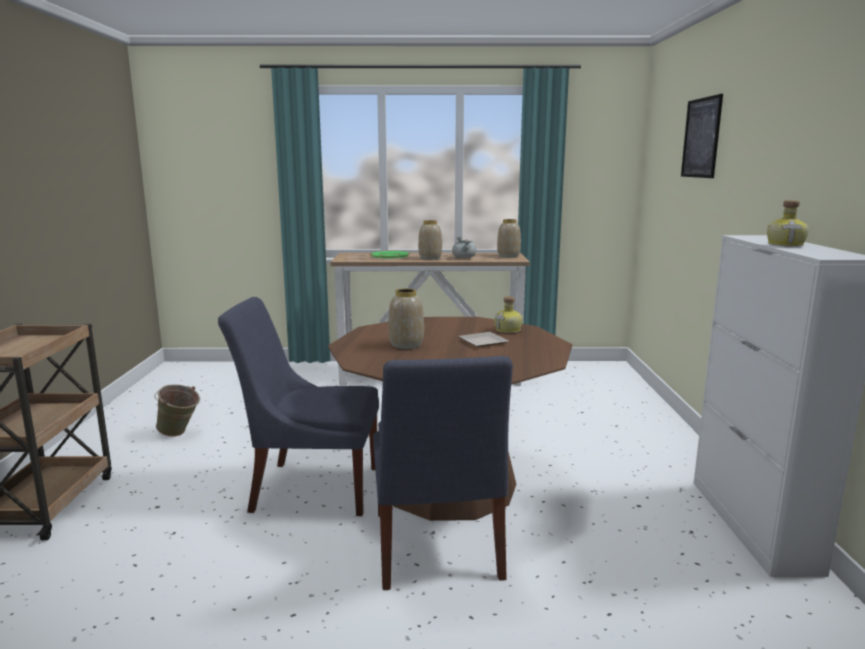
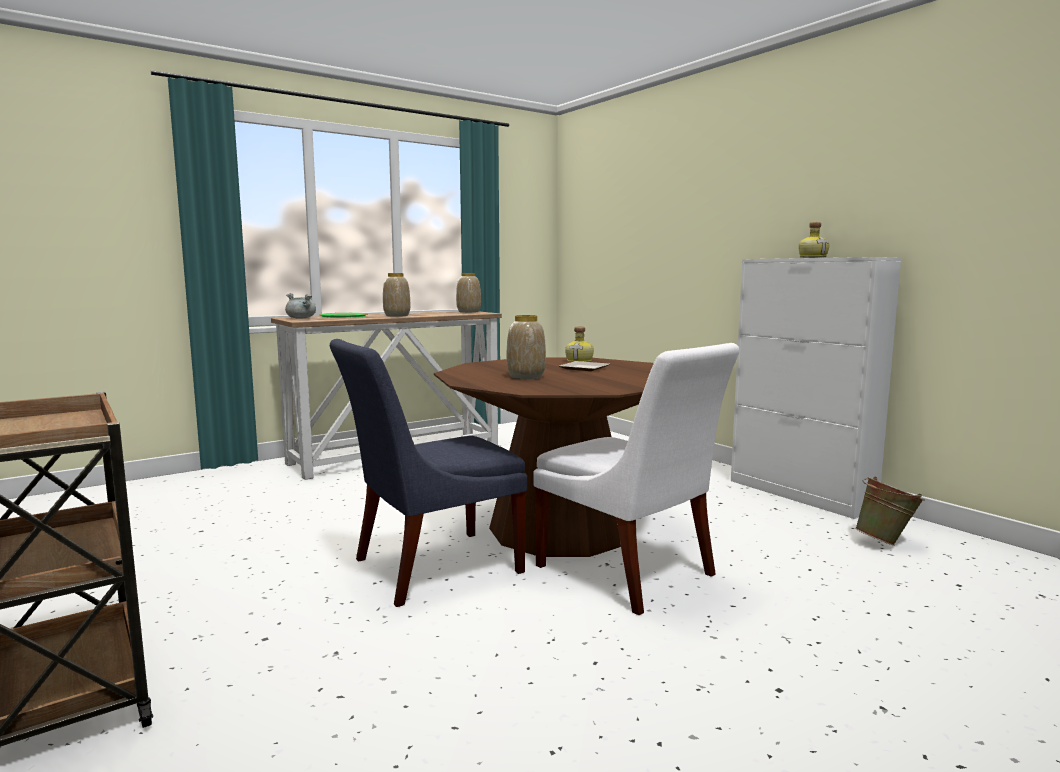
camera: 35 degrees left, 5 degrees down
green bucket [154,384,200,437] -> green bucket moved to [855,476,925,546]
blue chair [373,356,513,590] -> white chair [533,343,739,615]
grey cooking pot [452,236,476,259] -> grey cooking pot moved to [285,293,316,319]
picture [681,94,723,178] -> none

